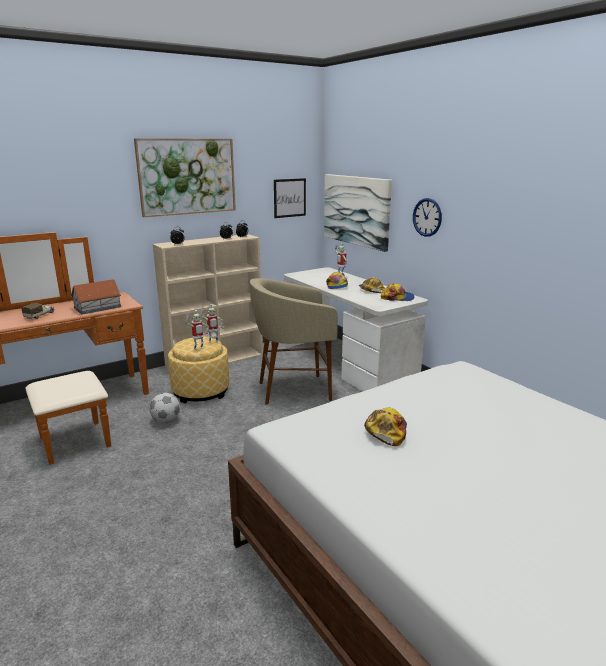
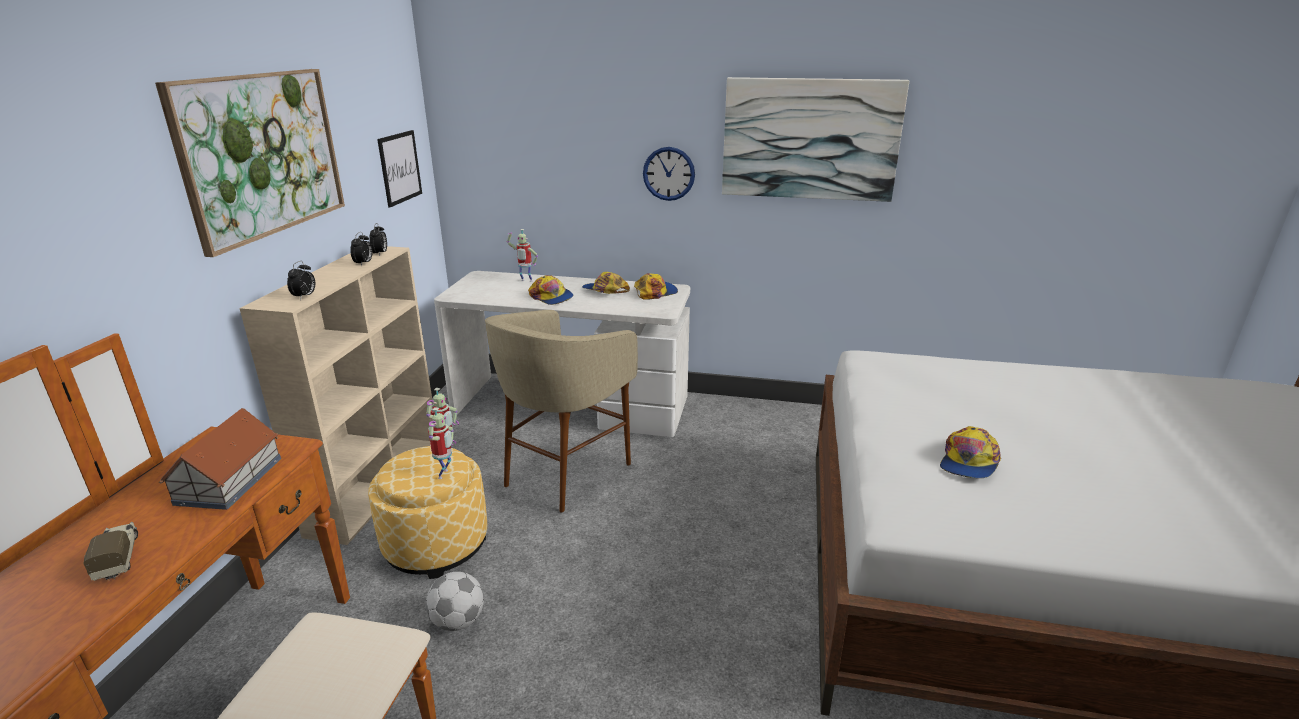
camera: 45 degrees left, 5 degrees up
picture [324,174,392,252] -> picture moved to [722,77,909,202]
cap [364,407,407,446] -> cap turned 120 degrees counterclockwise [940,426,1001,478]

